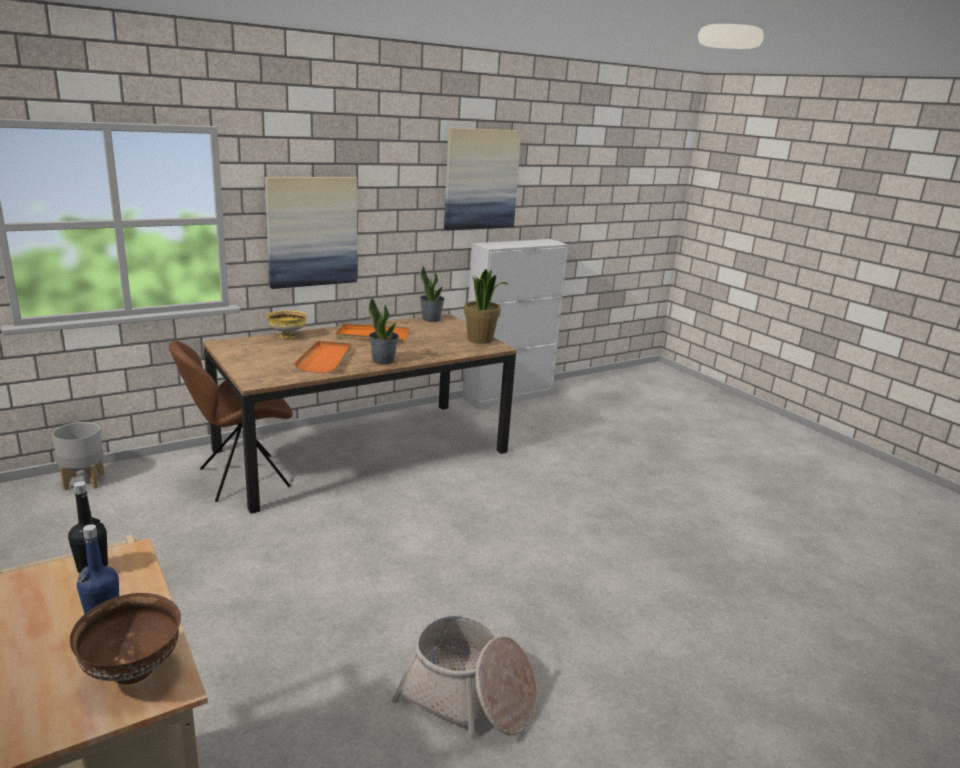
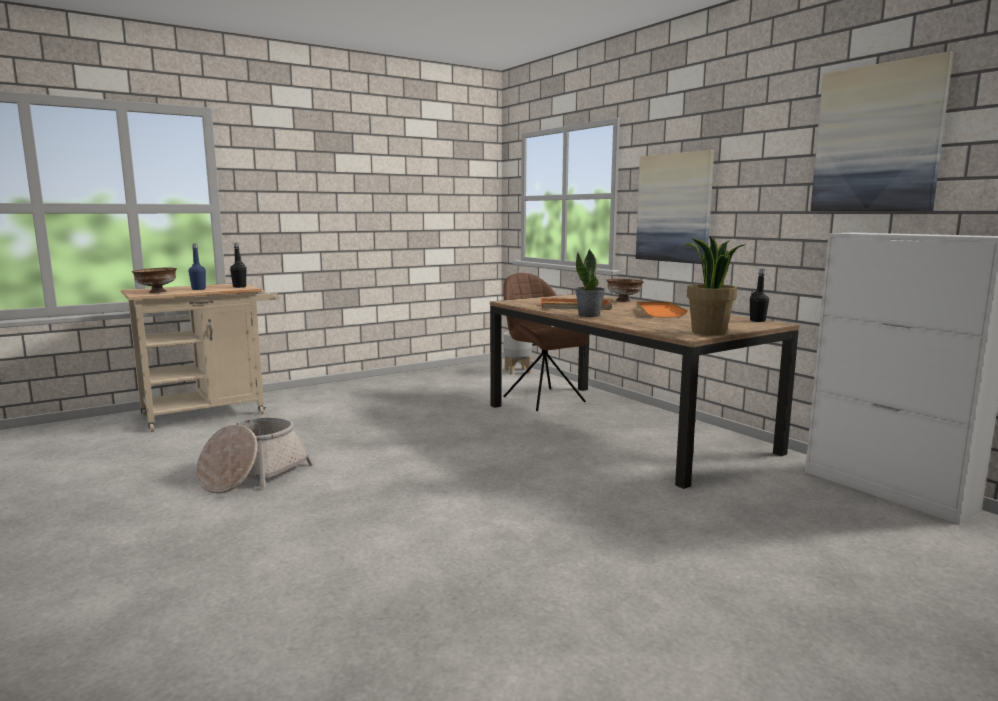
camera: 90 degrees right, 10 degrees down
yellow bowl [267,310,307,339] -> brown bowl [606,279,644,302]
potted plant [420,266,445,322] -> black bottle [750,269,769,322]

